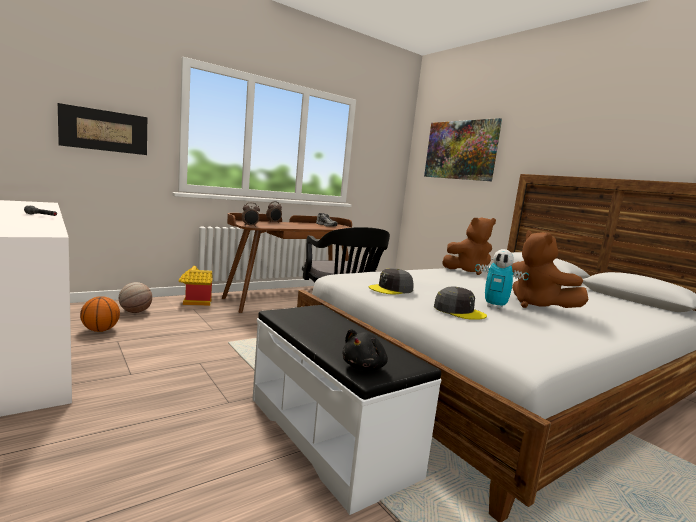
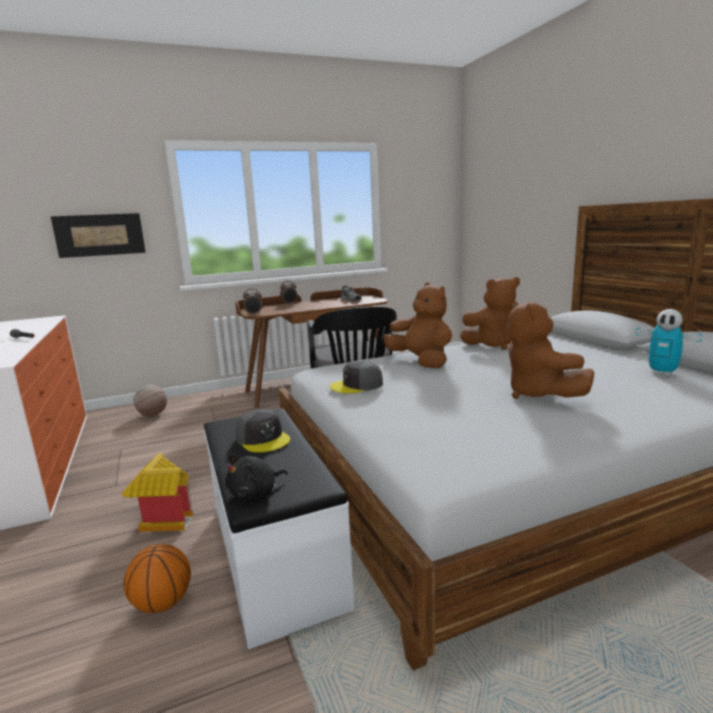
camera: 15 degrees right, 5 degrees up
basketball [80,296,120,332] -> basketball moved to [124,544,191,613]
toy house [178,266,213,306] -> toy house moved to [122,453,193,532]
picture [424,118,502,181] -> none
grey cap [434,286,487,320] -> grey cap moved to [235,409,290,452]
toy robot [475,249,529,309] -> toy robot moved to [636,309,703,376]
none -> brown plush toy [383,282,452,368]

